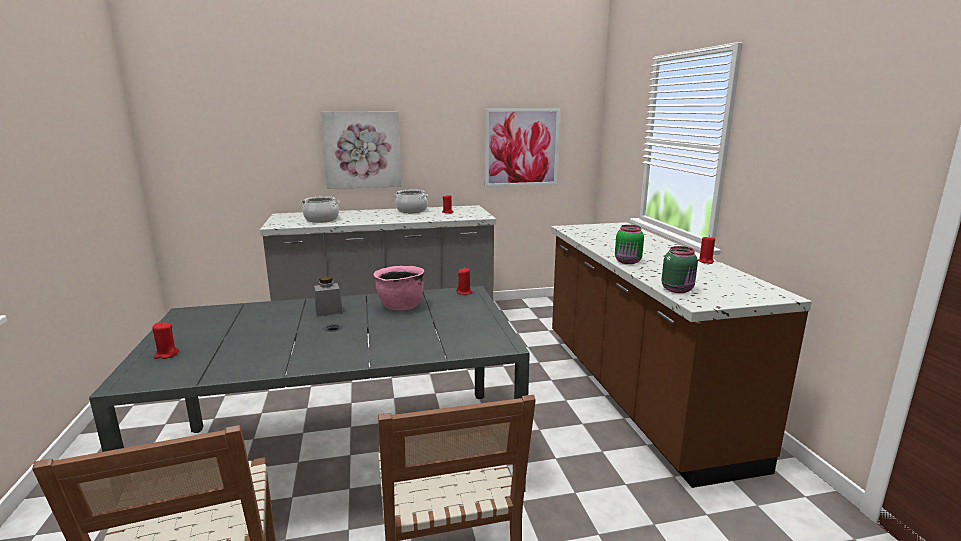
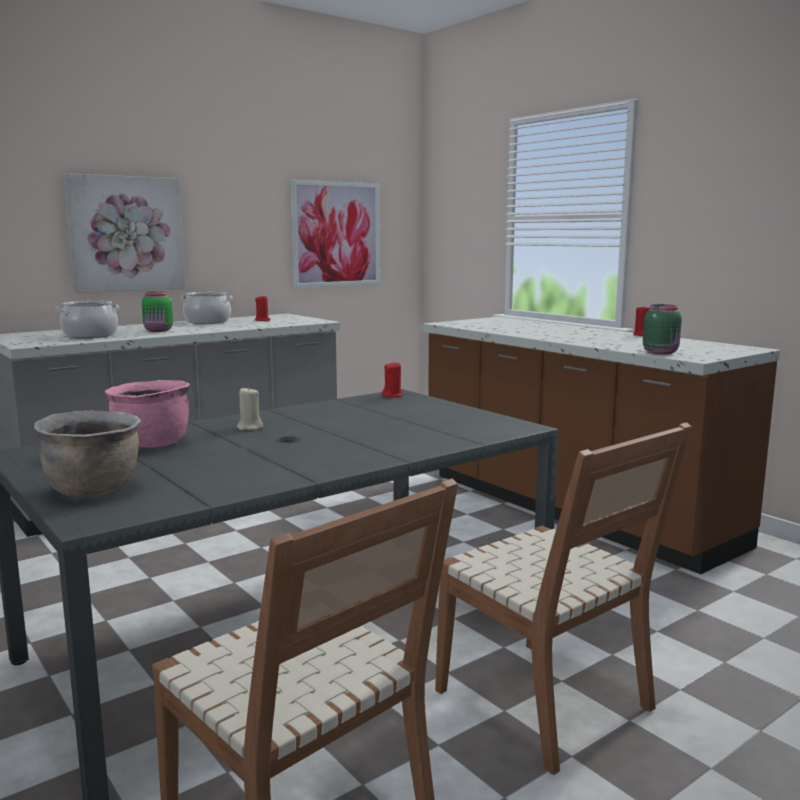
camera: 25 degrees left, 5 degrees down
red candle [152,322,179,359] -> brown cooking pot [34,410,141,497]
grey jar [314,276,343,316] -> beige candle [237,386,263,430]
pink cooking pot [374,266,424,310] -> pink cooking pot moved to [104,380,190,448]
green jar [615,225,644,264] -> green jar moved to [142,291,173,332]

